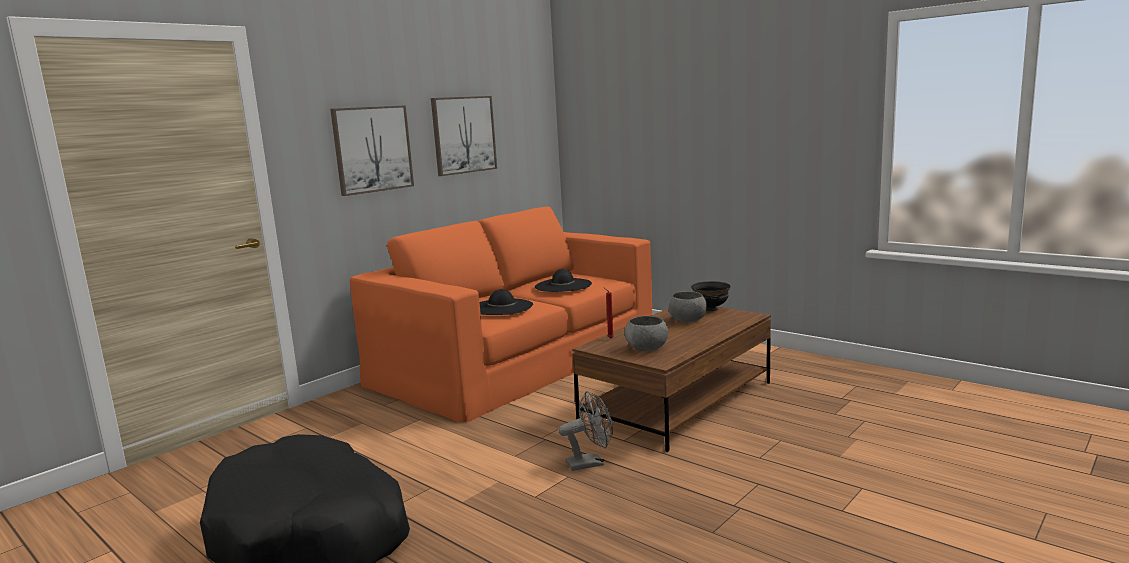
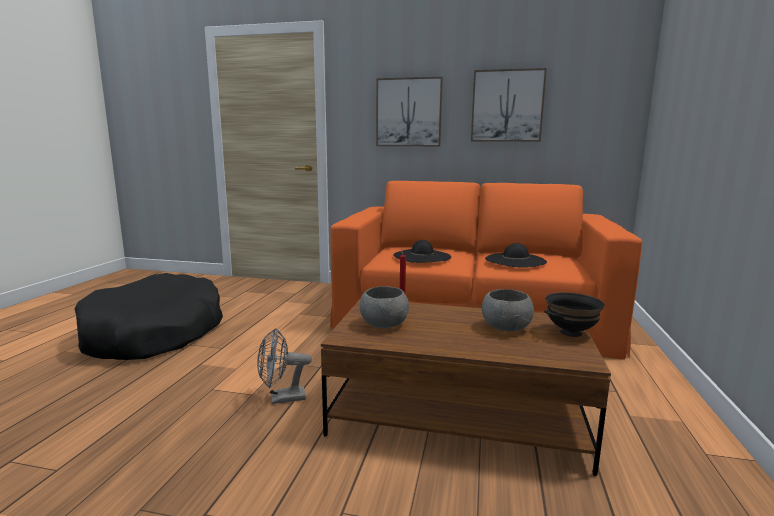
camera: 60 degrees right, 0 degrees up
grey fan [558,391,613,471] -> grey fan turned 120 degrees clockwise [257,328,312,404]

